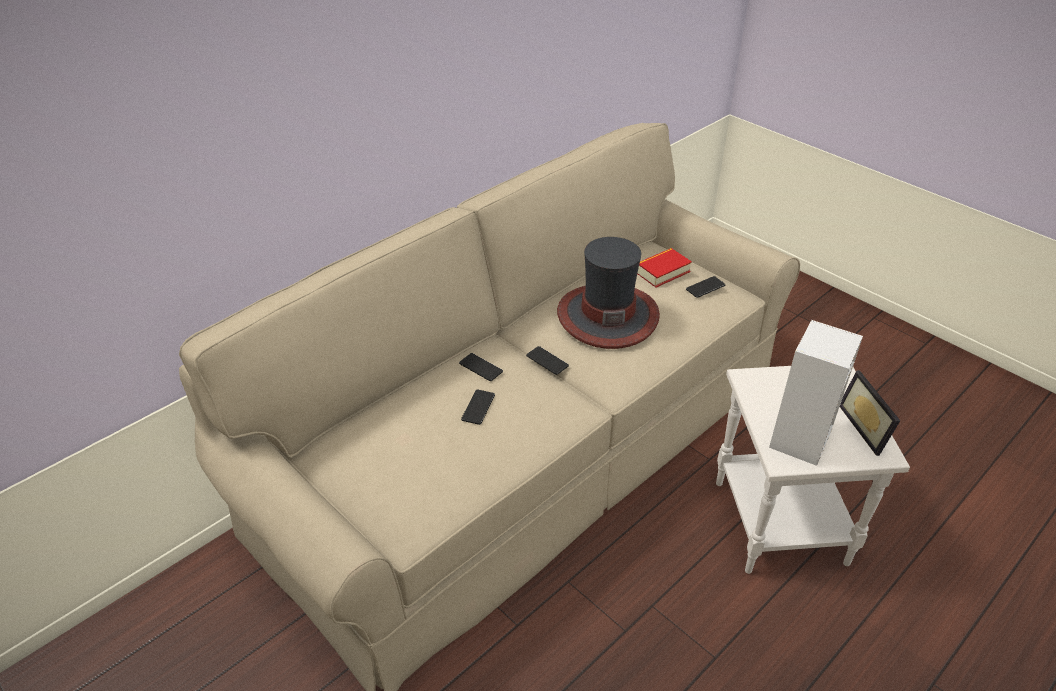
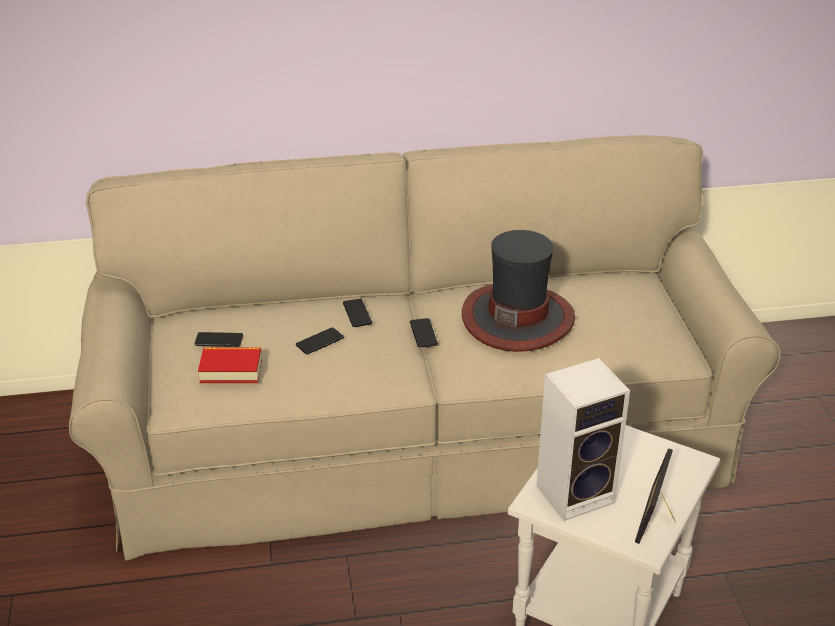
camera: 35 degrees right, 5 degrees down
book [637,248,692,288] -> book moved to [198,348,262,383]
phone [686,276,725,298] -> phone moved to [195,332,243,347]

